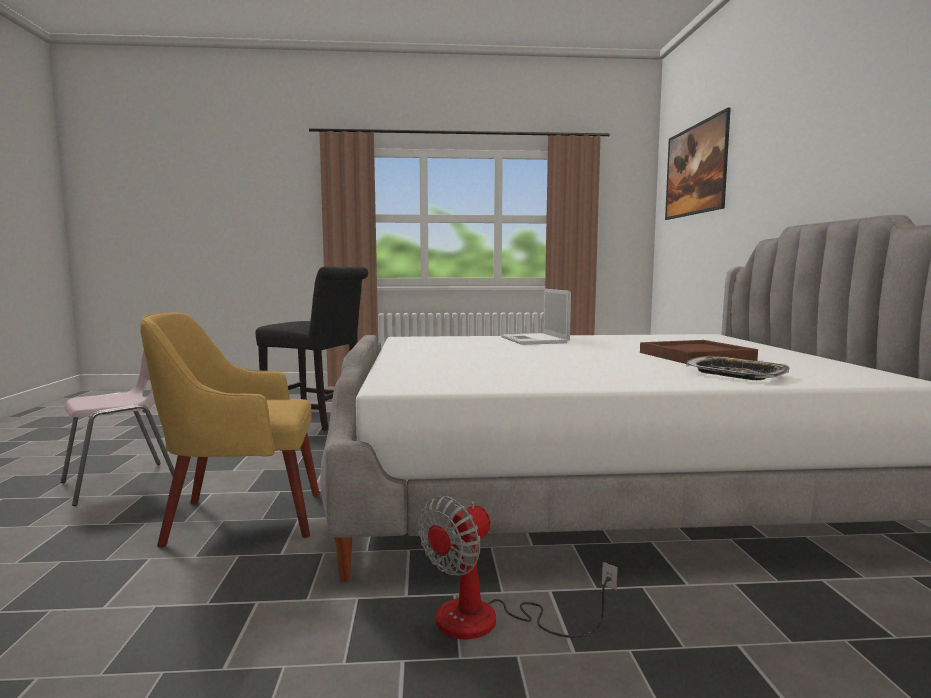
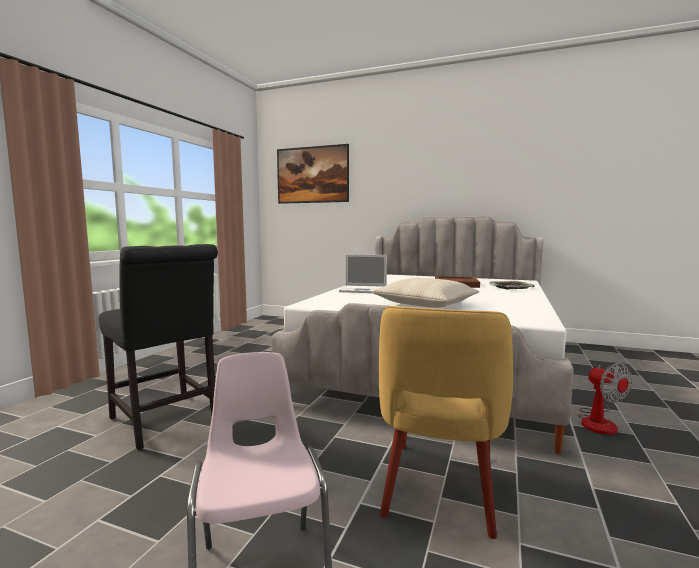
camera: 65 degrees left, 0 degrees up
black chair [255,266,368,431] -> black chair turned 90 degrees clockwise [99,244,218,450]
none -> beige pillow [372,278,479,308]

